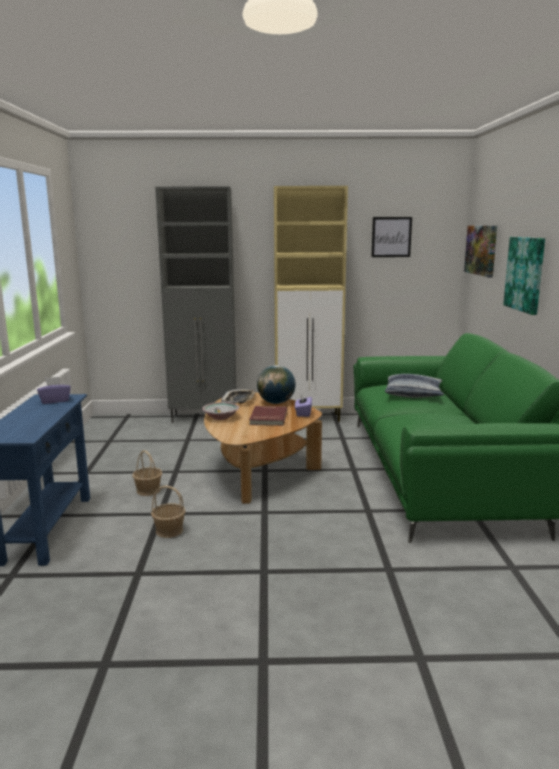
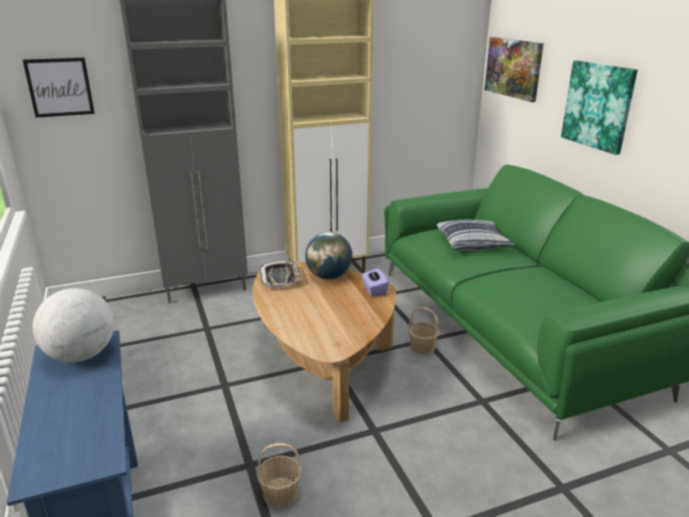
camera: 20 degrees left, 10 degrees up
purple tissue box [37,377,71,404] -> globe [33,288,114,362]
basket [132,450,162,496] -> basket moved to [408,307,440,354]
bowl [202,402,239,420] -> none
red book [249,406,287,426] -> none
picture [371,217,412,257] -> picture moved to [23,57,95,118]

